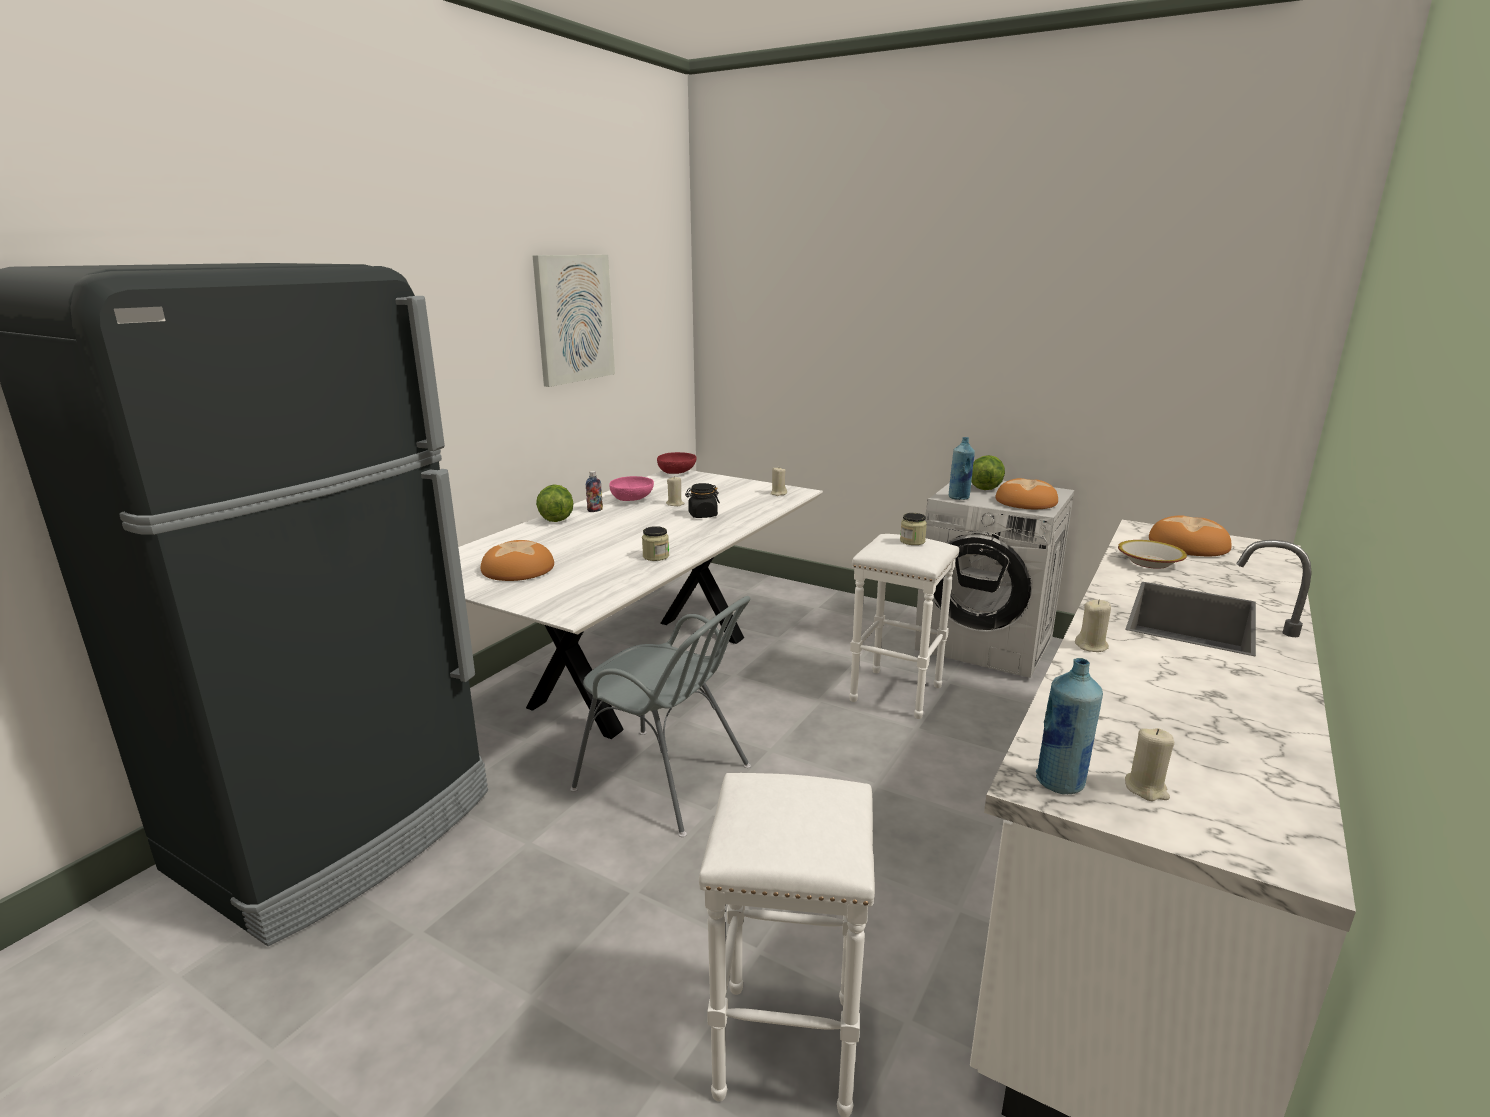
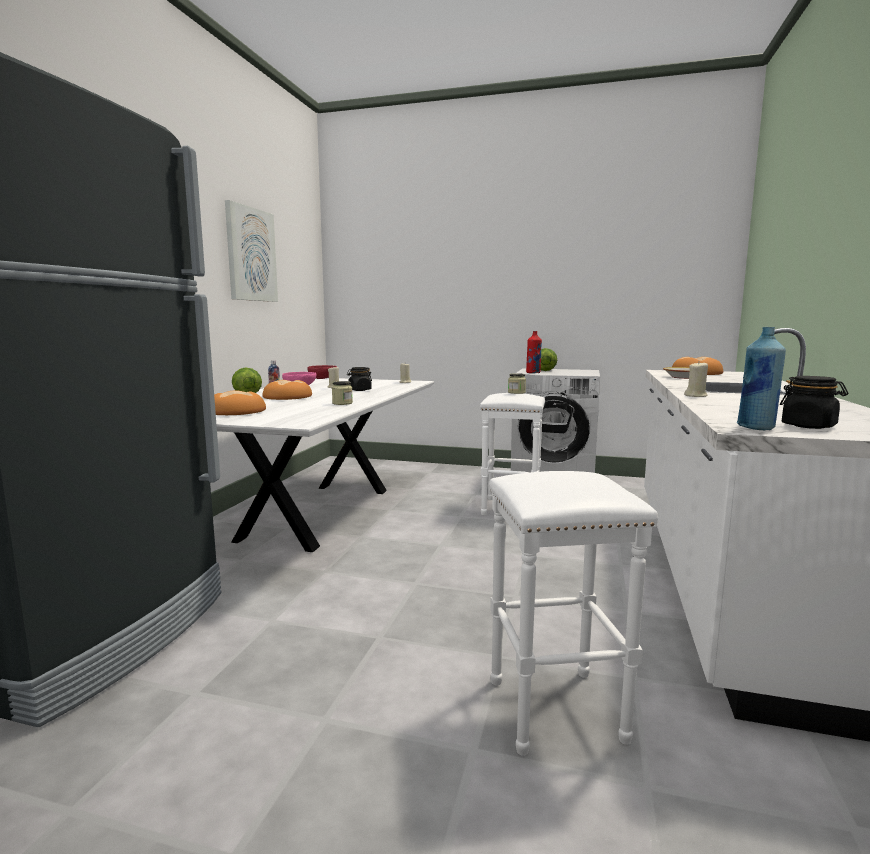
camera: 15 degrees left, 10 degrees down
grey chair [570,596,751,837] -> none
blue bottle [949,437,975,500] -> red bottle [526,331,542,373]
bread [995,478,1058,509] -> bread moved to [262,380,312,400]
beige candle [1125,728,1174,801] -> black jar [780,376,848,429]

